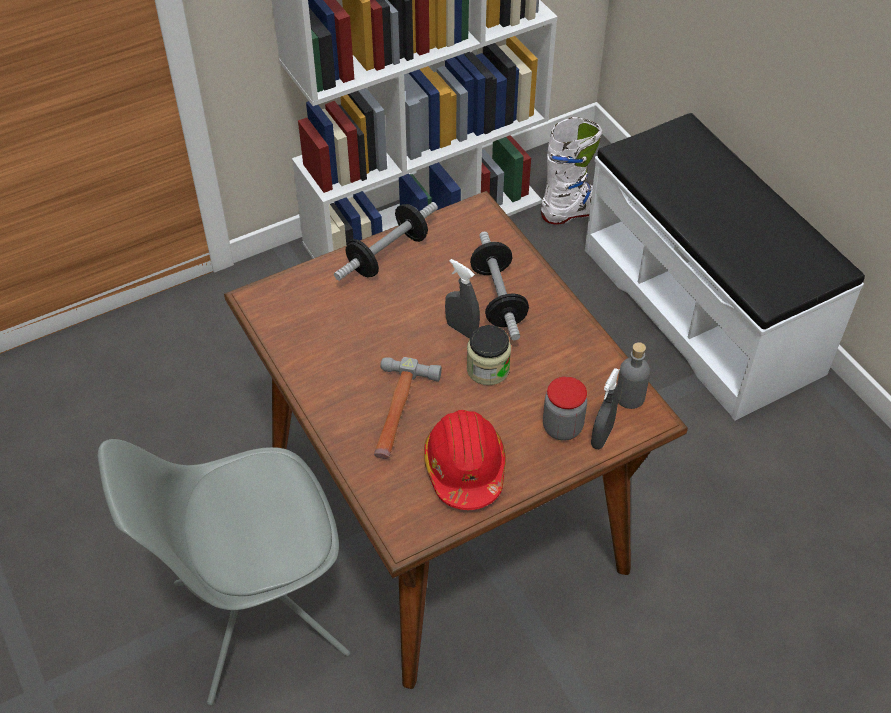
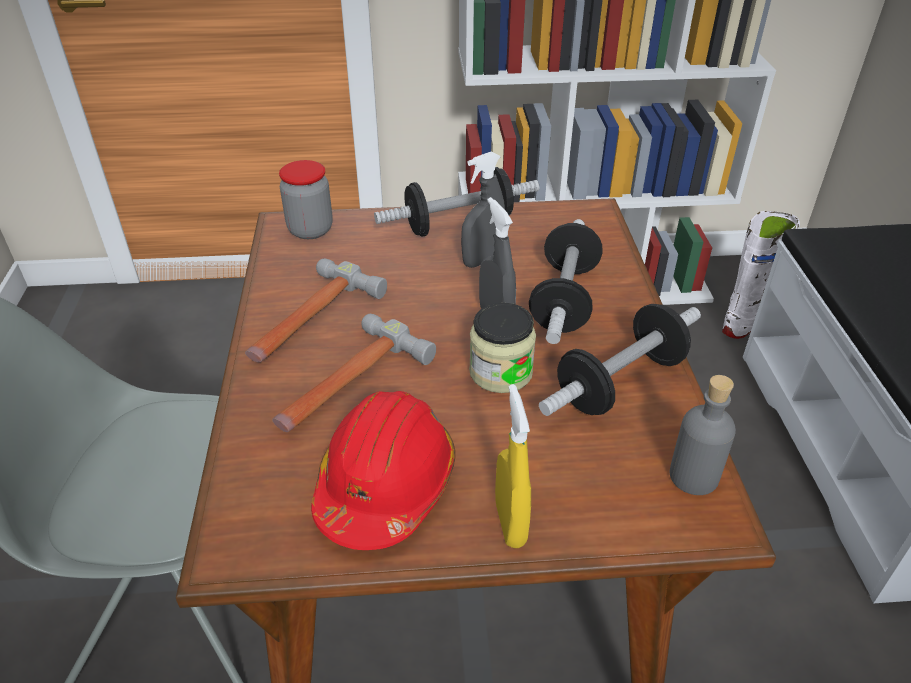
camera: 25 degrees right, 10 degrees down
white boot [541,117,602,224] -> white boot turned 45 degrees counterclockwise [722,211,800,339]
jar [543,377,587,441] -> jar moved to [279,160,333,239]
grey spray bottle [591,368,620,449] -> grey spray bottle moved to [461,151,505,268]
none -> hammer [245,259,387,362]
none -> yellow spray bottle [495,384,531,548]
none -> dumbbell [539,304,701,416]

